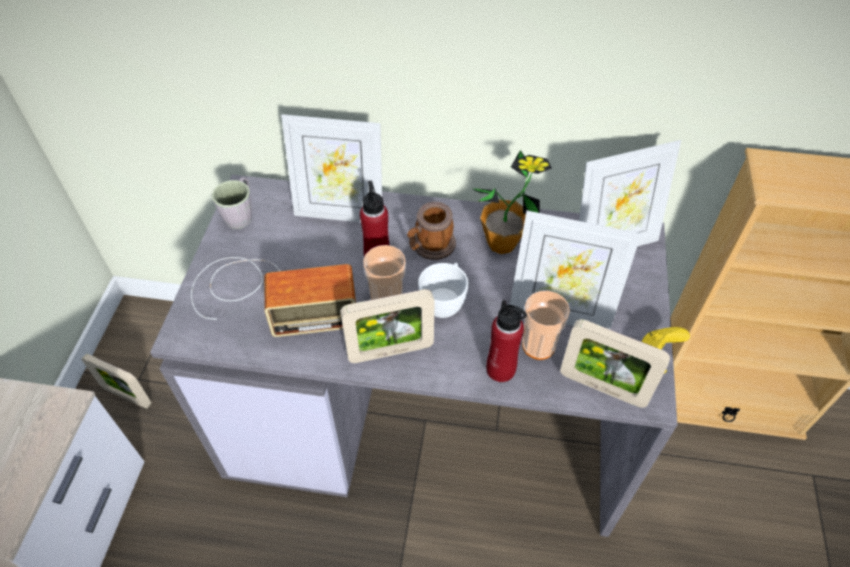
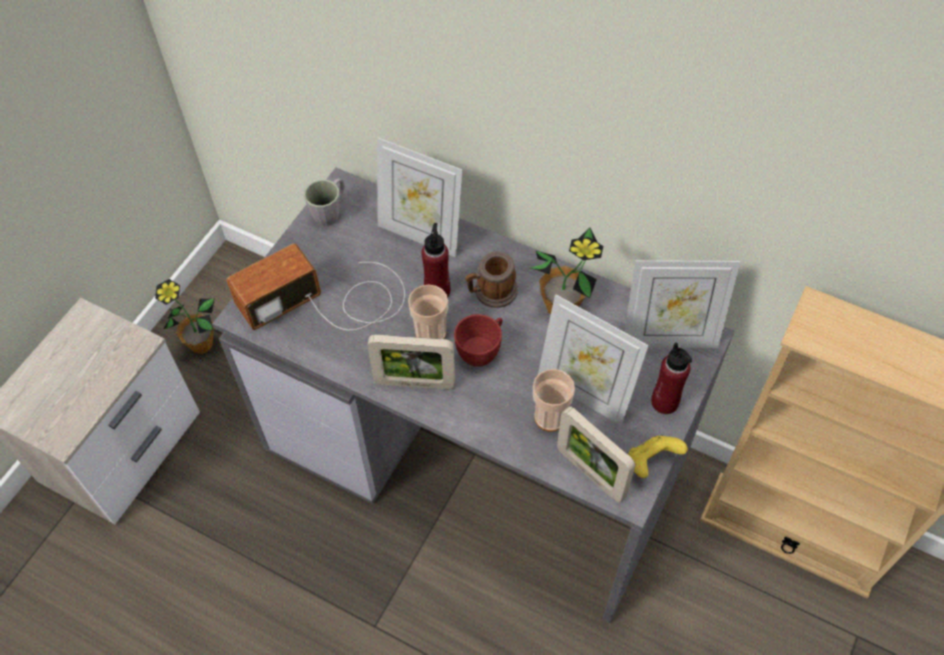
camera: 20 degrees right, 5 degrees up
picture frame [81,354,152,409] -> potted plant [155,279,215,354]
radio [191,257,356,337] -> radio turned 135 degrees clockwise [226,243,405,331]
white cup [418,263,468,318] -> red cup [454,314,503,367]
red bottle [486,300,527,382] -> red bottle moved to [651,342,692,414]

